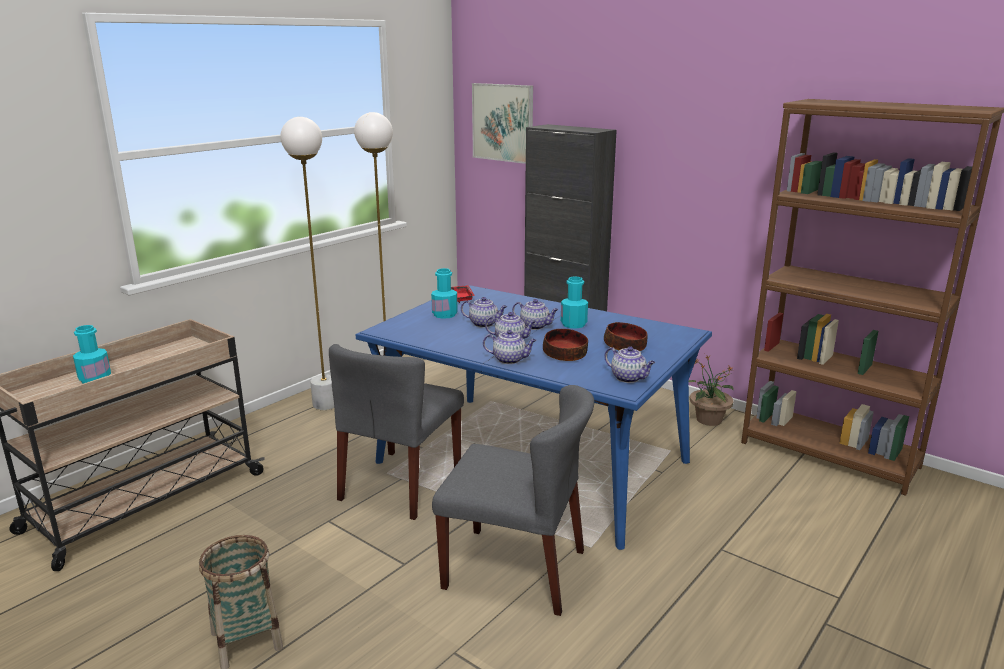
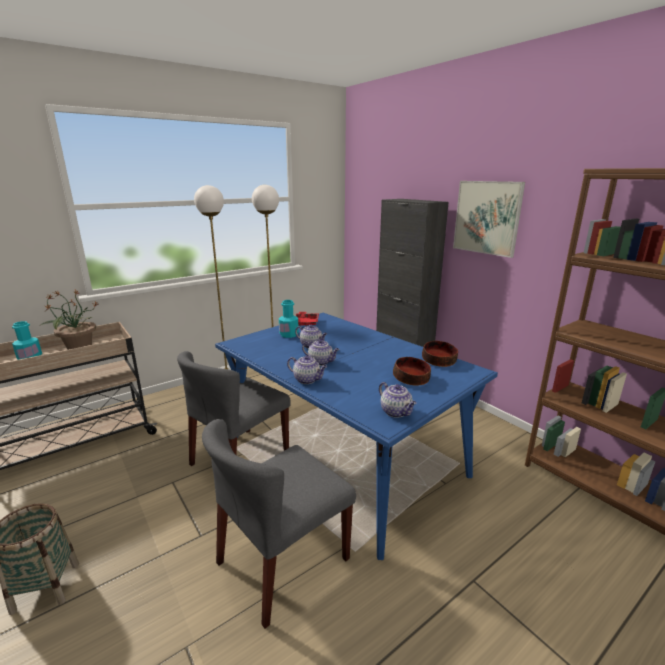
camera: 15 degrees right, 0 degrees up
grey chair [432,385,594,616] -> grey chair turned 105 degrees clockwise [202,419,356,629]
picture [472,83,533,164] -> picture moved to [453,181,525,258]
teapot [512,299,559,330] -> none
bowl [543,329,588,361] -> bowl moved to [422,341,458,367]
turquoise bottle [561,277,588,329] -> none
potted plant [689,354,733,426] -> potted plant moved to [39,290,99,350]

